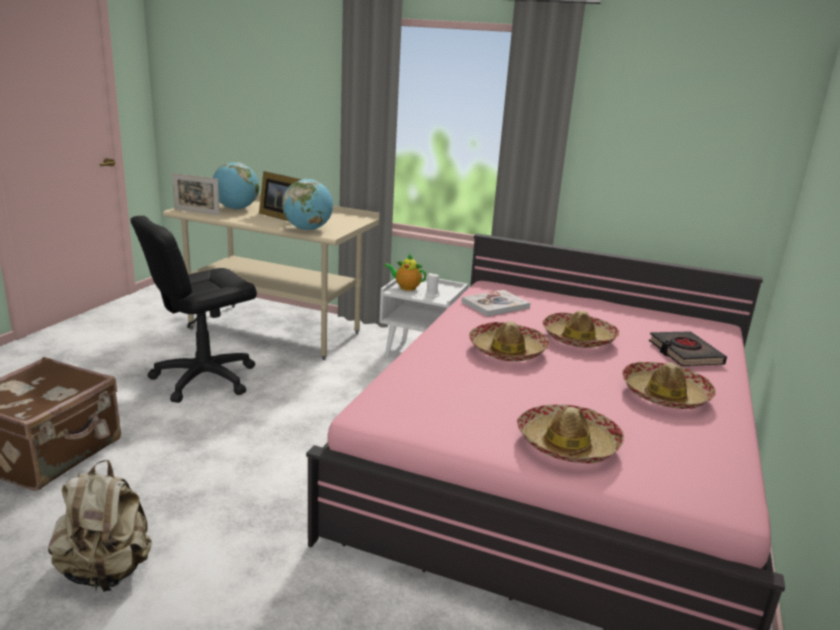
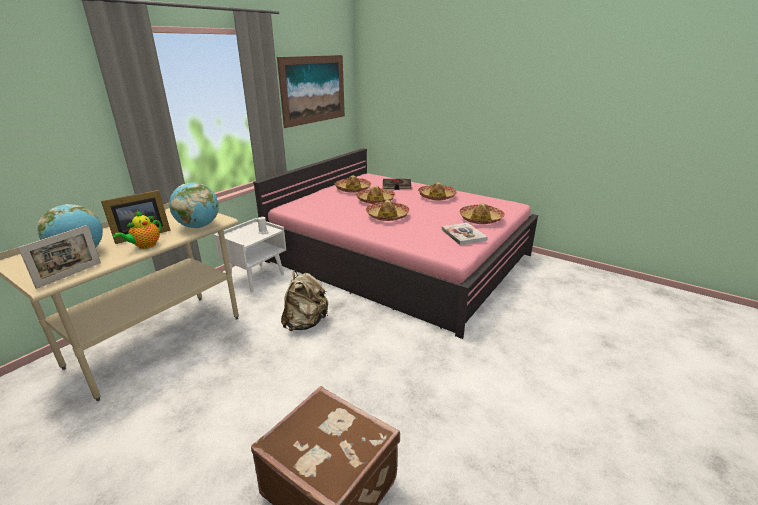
camera: 75 degrees left, 5 degrees up
beige backpack [48,460,152,592] -> beige backpack moved to [281,270,328,331]
black office chair [130,216,257,403] -> none
teapot [384,253,426,291] -> teapot moved to [113,211,162,249]
book [462,290,530,317] -> book moved to [441,223,487,245]
none -> picture [277,55,345,128]
none -> hat [335,175,371,193]

